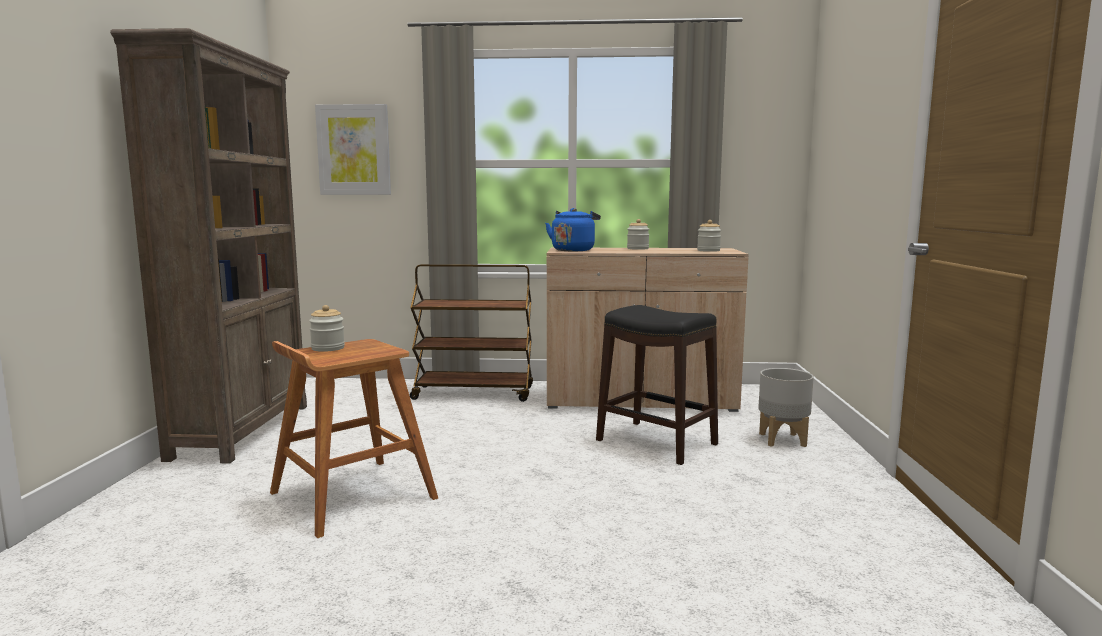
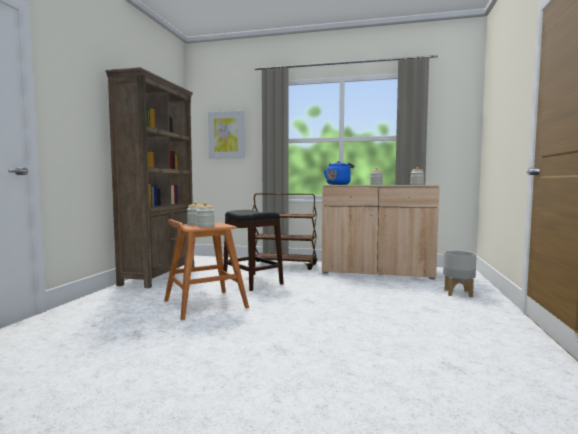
camera: 10 degrees right, 5 degrees down
black stool [596,305,718,465] -> black stool moved to [223,210,284,291]
none -> jar [196,202,215,227]

